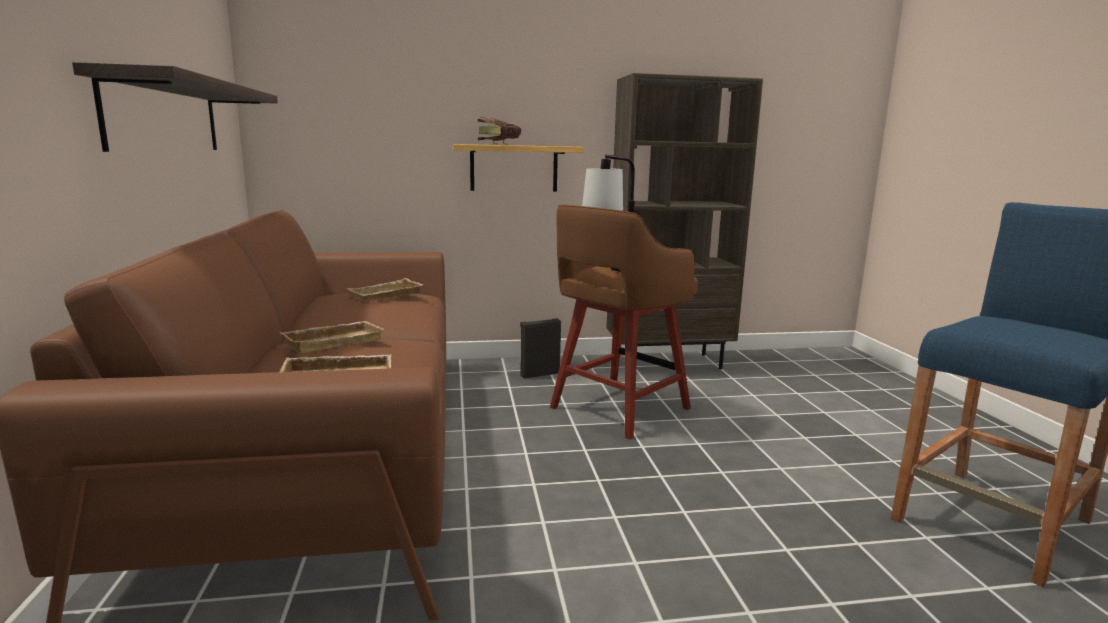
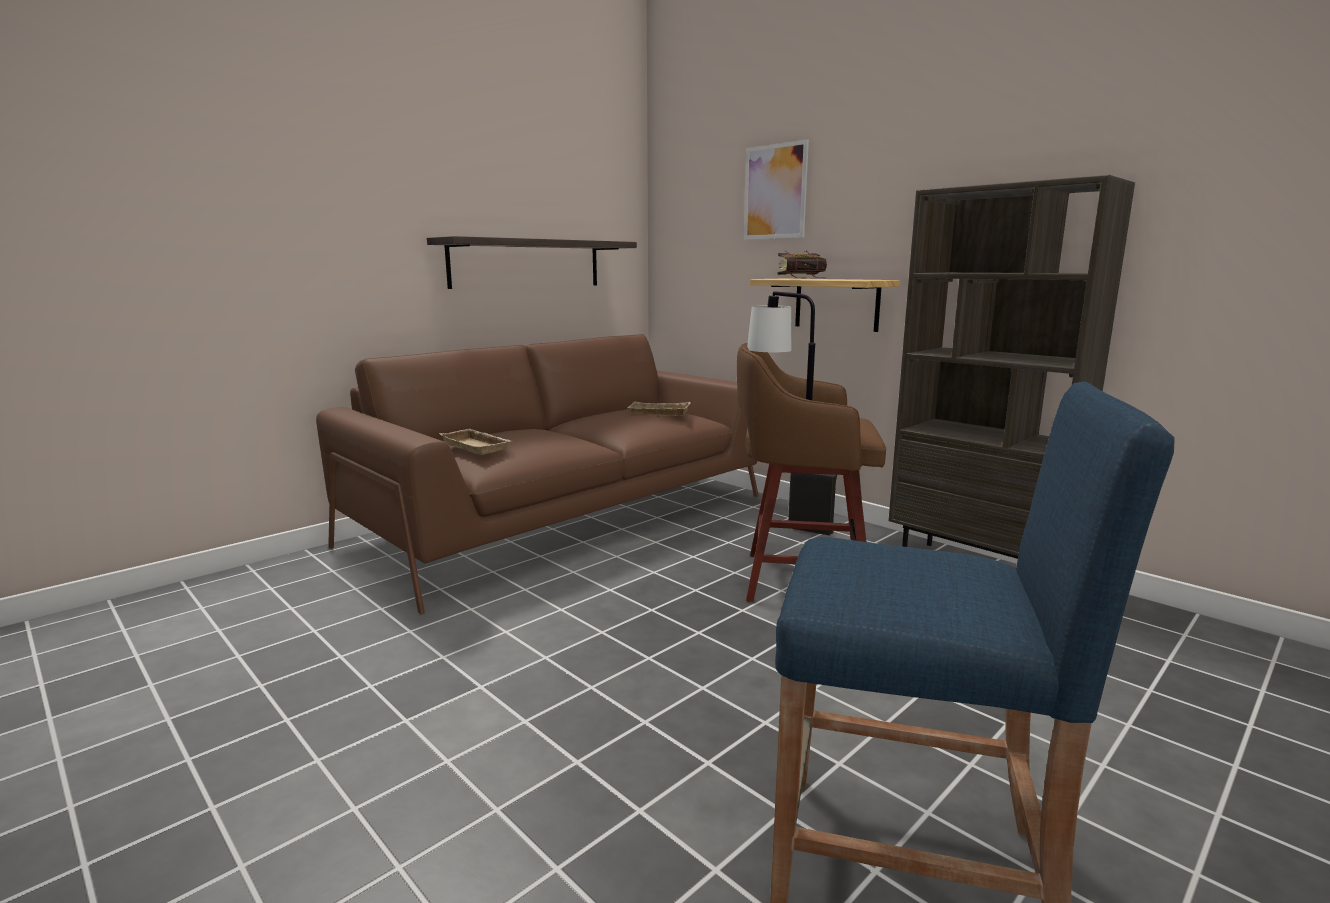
camera: 55 degrees right, 0 degrees up
beige tray [279,321,383,353] -> none
none -> picture [744,139,809,240]

